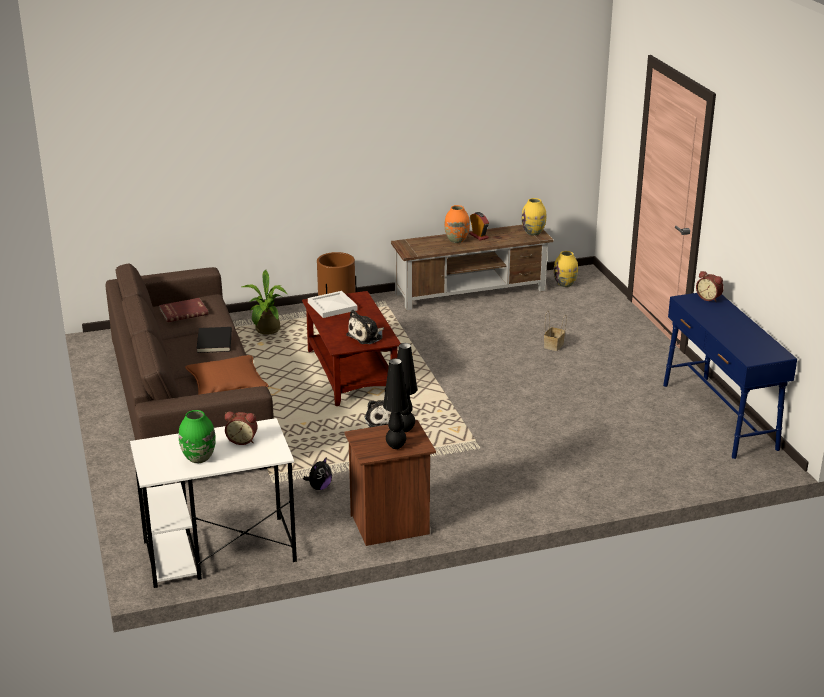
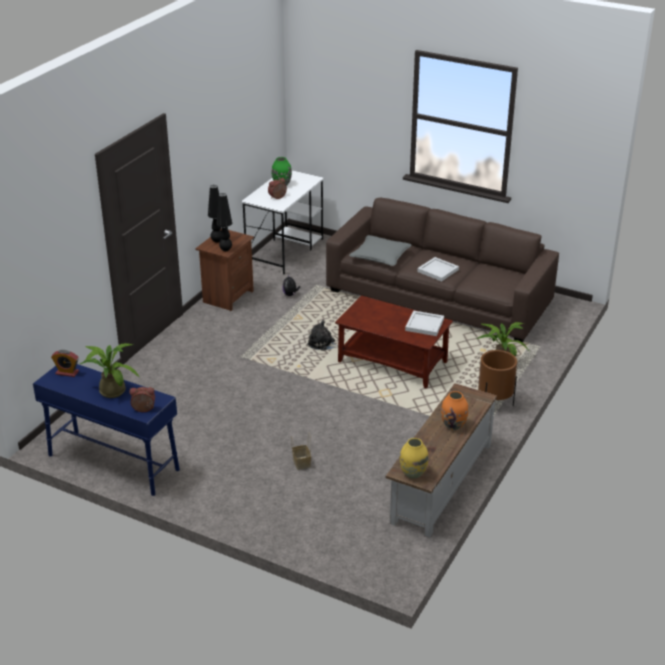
camera: 135 degrees right, 5 degrees up
red book [159,298,208,322] -> none
brown pillow [185,355,268,395] -> grey pillow [349,235,412,266]
black book [197,327,232,353] -> white tray [417,257,459,282]
plush toy [346,310,384,344] -> none
alarm clock [469,212,489,241] -> alarm clock moved to [51,350,79,377]
yellow vase [554,251,578,287] -> none
none -> potted plant [80,343,139,398]

